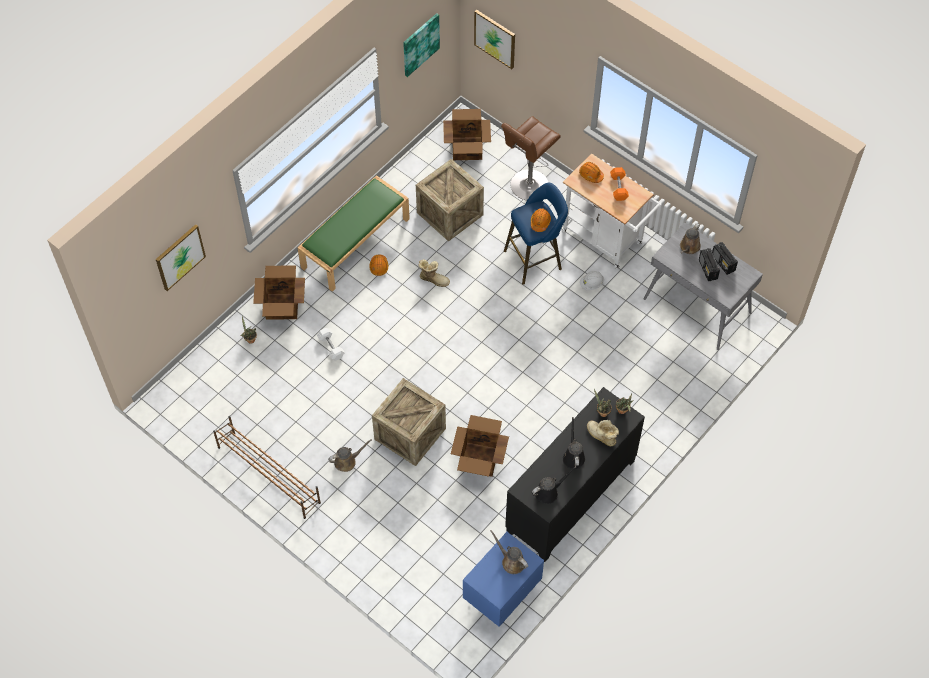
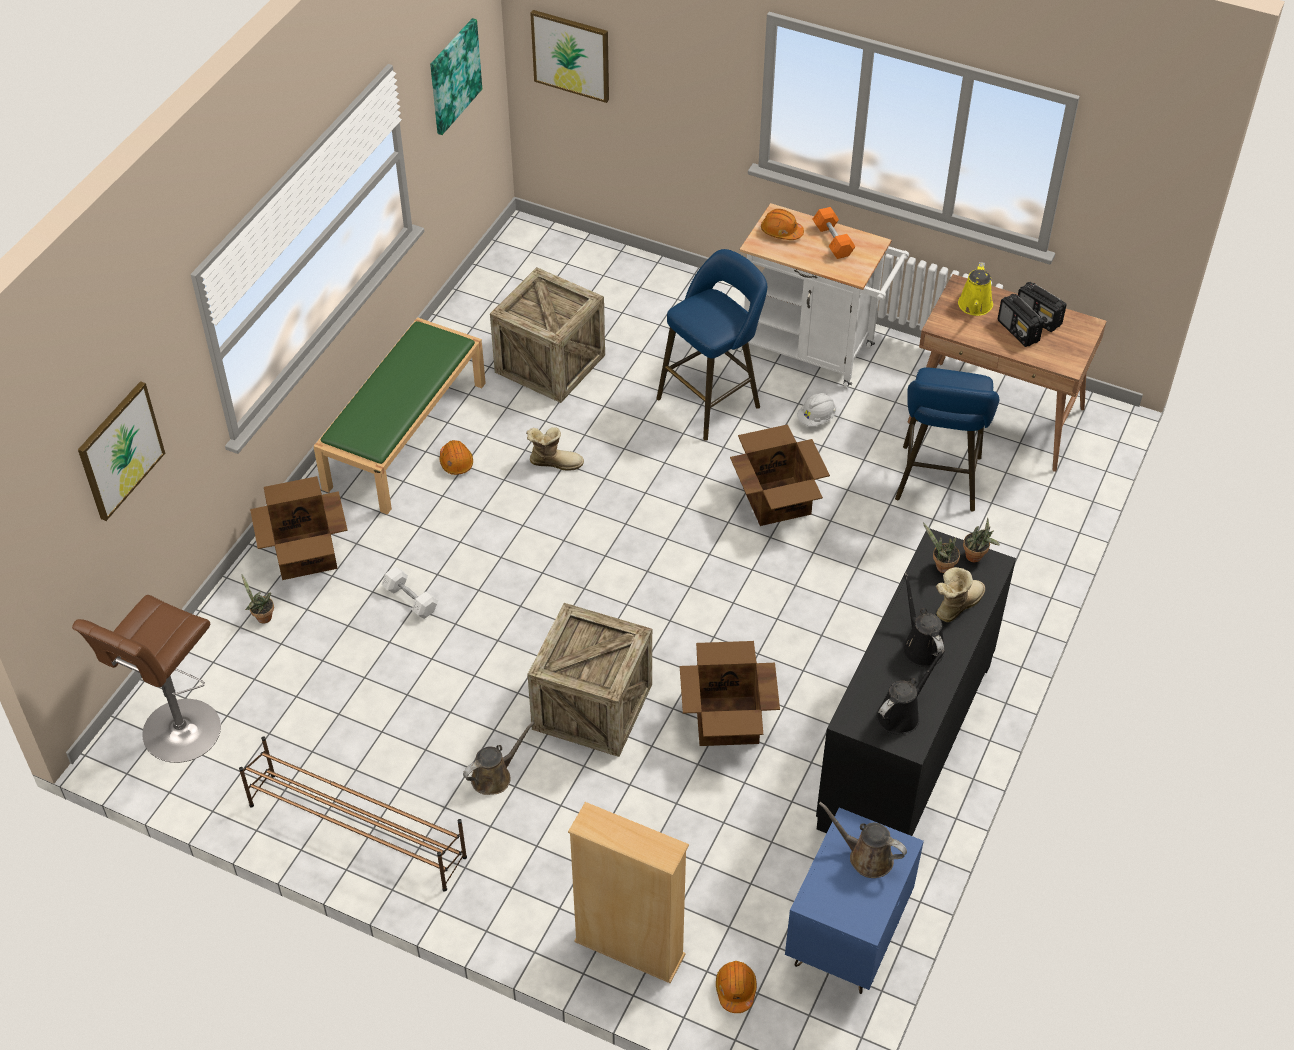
camera: 15 degrees left, 10 degrees down
cardboard box [443,109,491,160] -> cardboard box moved to [730,424,830,526]
brown stool [501,116,561,200] -> brown stool moved to [72,595,221,763]
orange hard hat [531,209,551,232] -> orange hard hat moved to [716,961,757,1013]
boot [587,420,619,446] -> boot turned 105 degrees clockwise [936,567,985,622]
grey desk [644,223,763,350] -> brown desk [908,274,1106,472]
brown watering can [680,223,701,254] -> yellow watering can [958,262,993,316]
none -> beige bookcase [568,802,689,984]
none -> blue stool [895,367,999,512]

